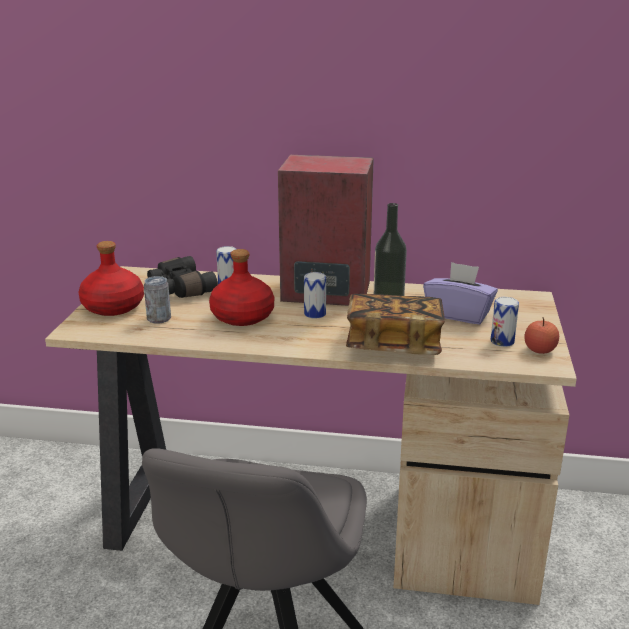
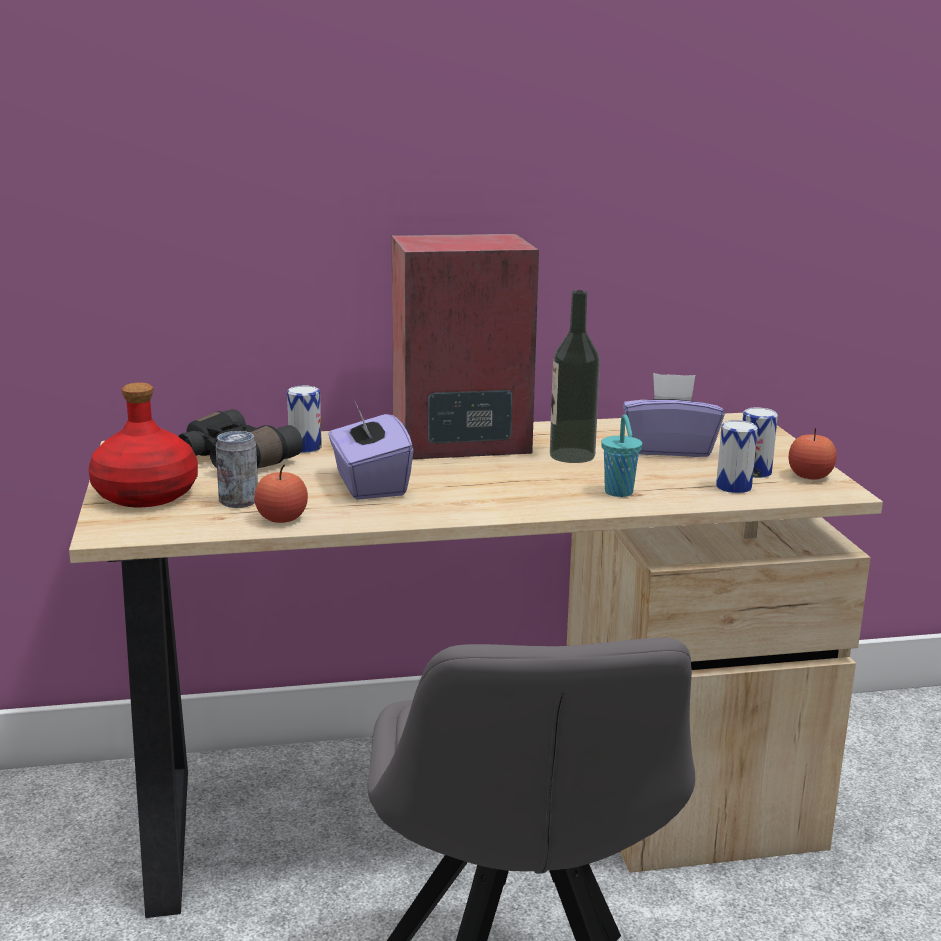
camera: 20 degrees left, 5 degrees down
red bottle [209,249,274,326] -> purple tissue box [329,402,414,500]
can [304,272,326,319] -> can moved to [716,420,758,493]
book [346,294,445,355] -> turquoise cup [601,414,642,497]
none -> apple [254,464,308,523]

